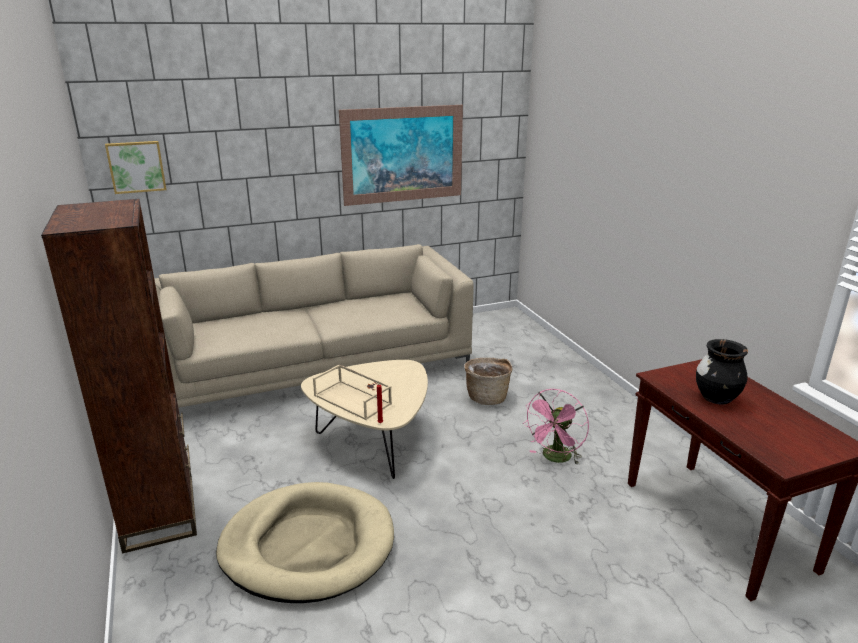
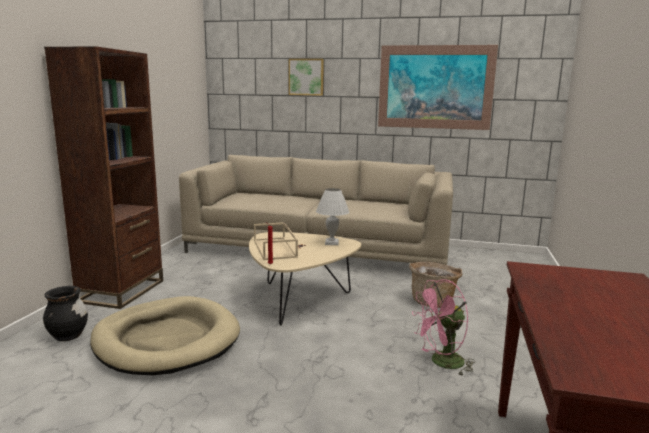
camera: 35 degrees right, 10 degrees down
picture [105,141,166,194] -> picture moved to [289,59,324,96]
black vase [696,339,748,404] -> black vase moved to [43,286,88,341]
none -> white table lamp [316,188,349,245]

